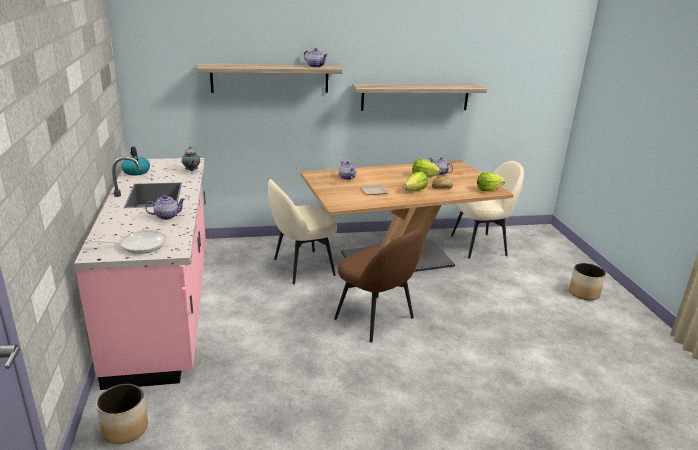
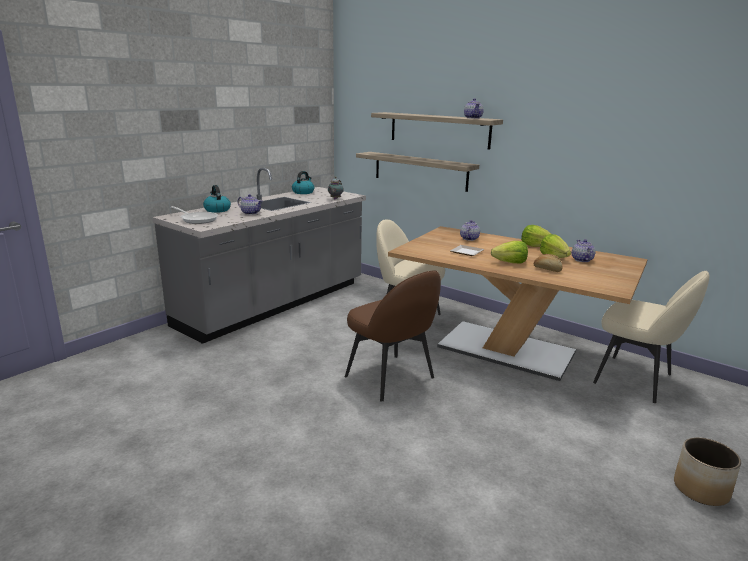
camera: 50 degrees right, 5 degrees down
pink counter [74,157,206,390] -> grey counter [152,168,366,344]
planter [96,384,148,444] -> none
brown chair [334,229,423,342] -> brown chair turned 45 degrees counterclockwise [345,270,441,401]
shelf [352,84,487,111] -> shelf moved to [356,152,479,192]
lettuce [477,172,505,191] -> lettuce moved to [521,225,551,247]
none -> kettle [203,185,231,213]

